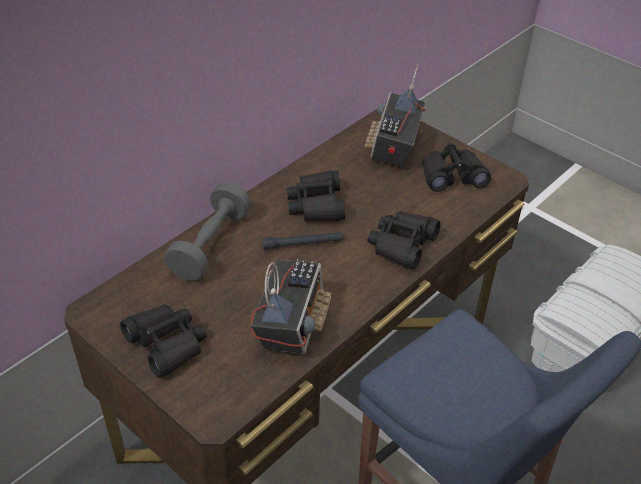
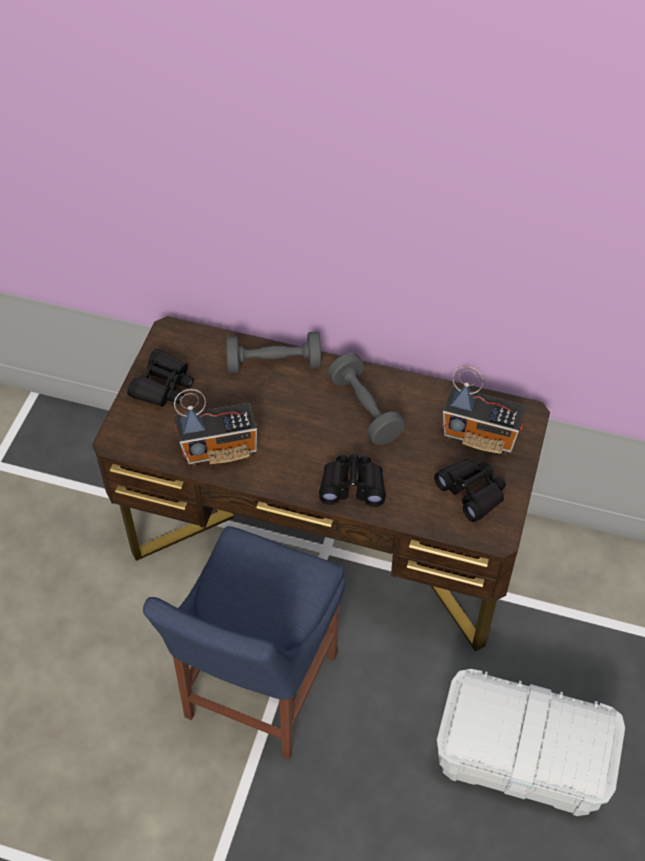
camera: 65 degrees right, 10 degrees up
black flashlight [262,232,343,250] -> none
black binoculars [287,170,345,221] -> grey dumbbell [328,353,405,445]
radio [365,65,426,169] -> radio turned 150 degrees counterclockwise [442,366,526,455]

